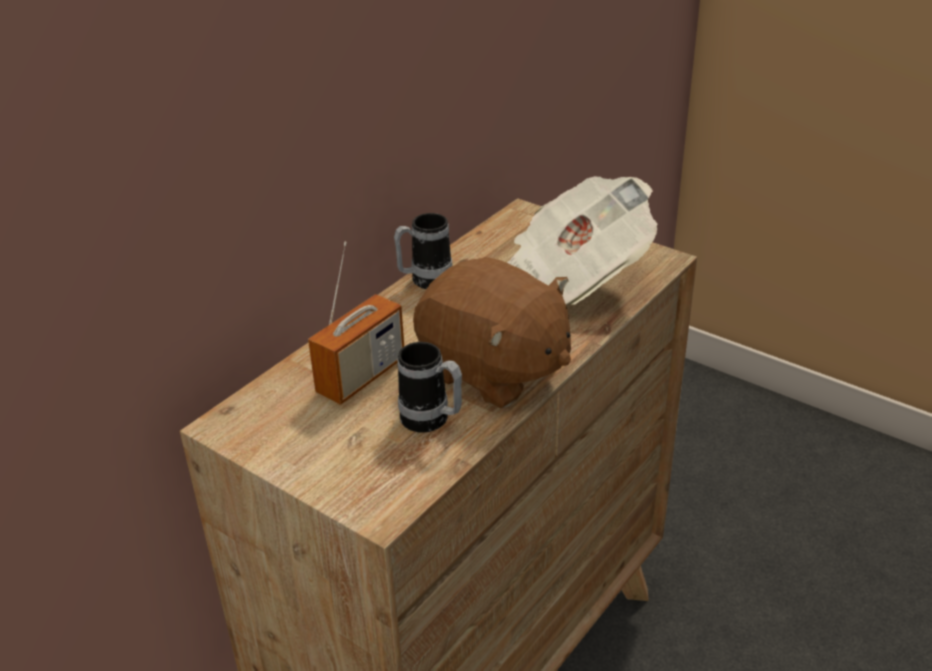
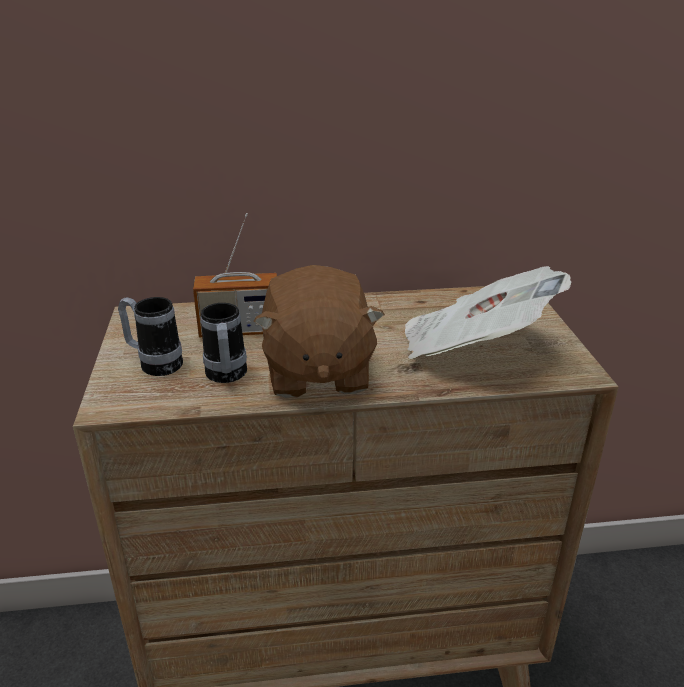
camera: 45 degrees right, 5 degrees down
mug [394,213,453,289] -> mug moved to [118,297,183,376]

